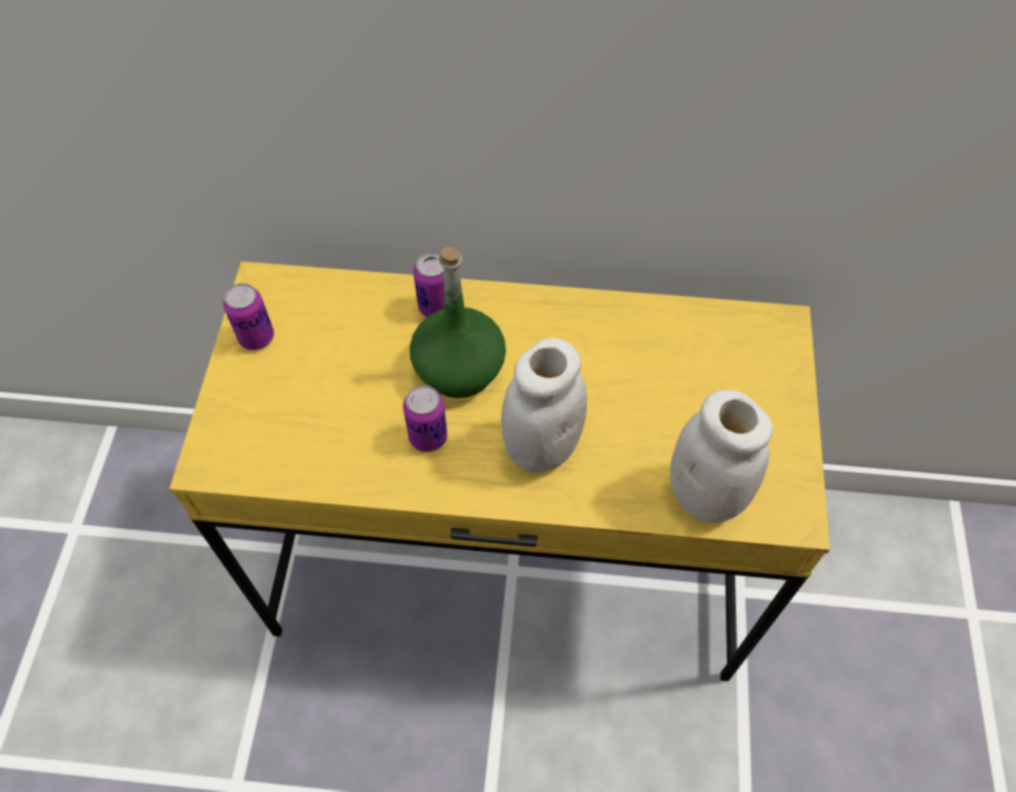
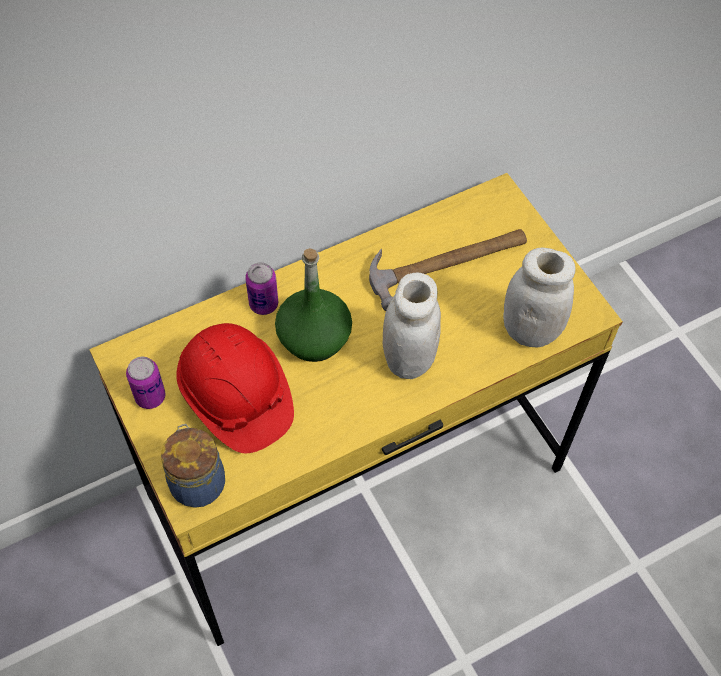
camera: 35 degrees left, 0 degrees up
can [403,385,447,452] -> none
none -> jar [161,424,225,508]
none -> red hard hat [176,323,294,453]
none -> hammer [369,229,527,311]

